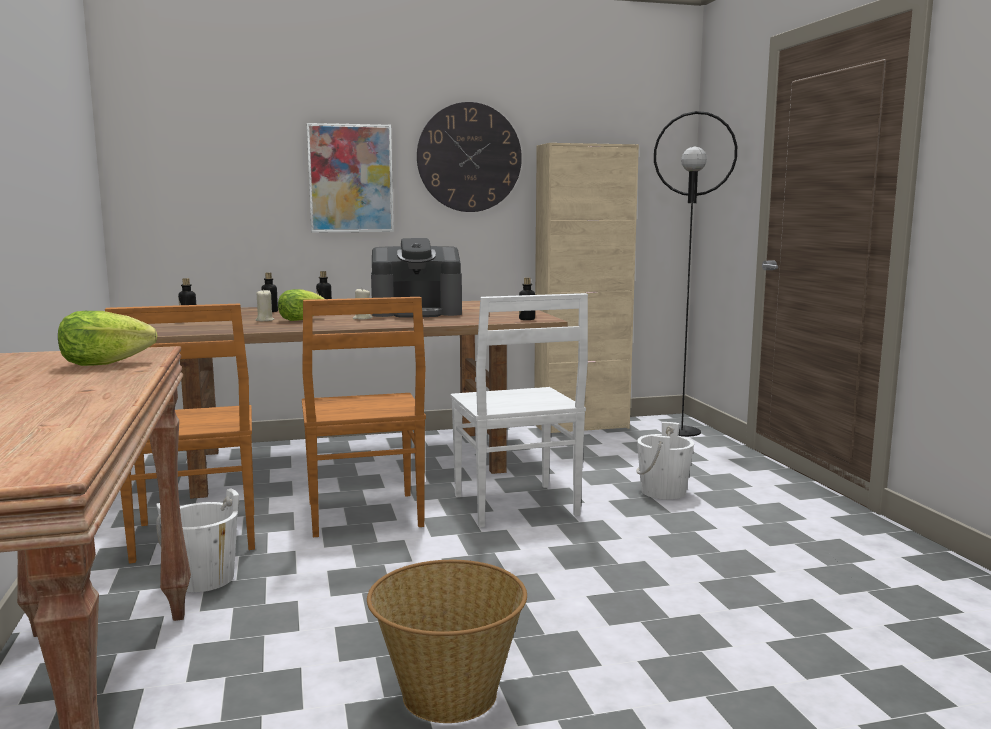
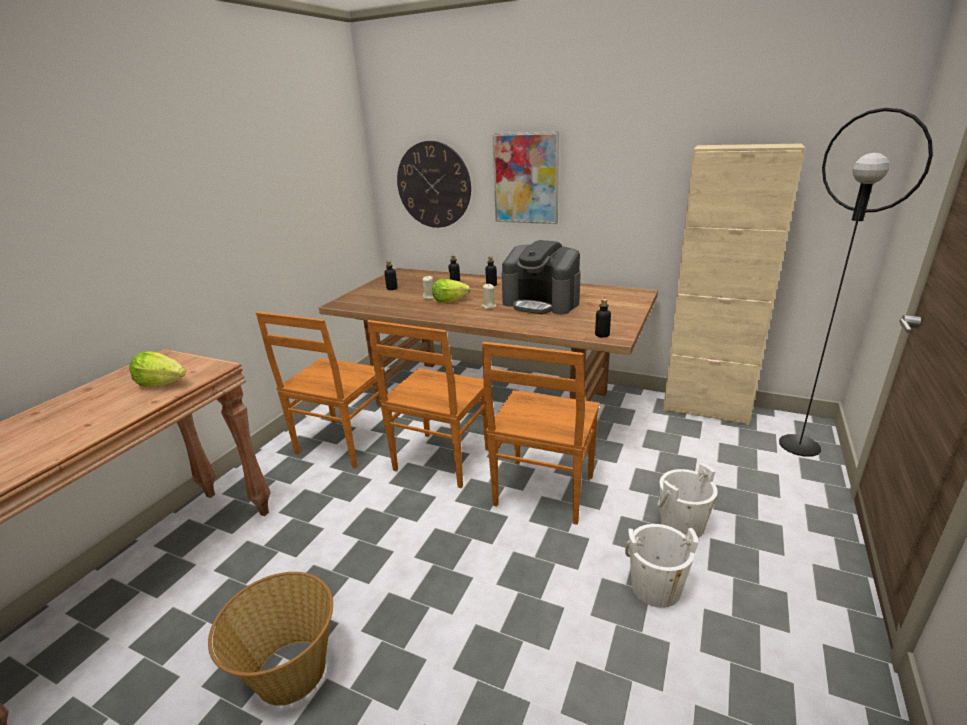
camera: 40 degrees right, 15 degrees up
white bucket [156,489,240,592] -> white bucket moved to [625,524,699,608]
wall clock [417,102,522,212] -> wall clock moved to [397,141,471,228]
white chair [450,293,588,528] -> brown chair [482,342,600,525]

